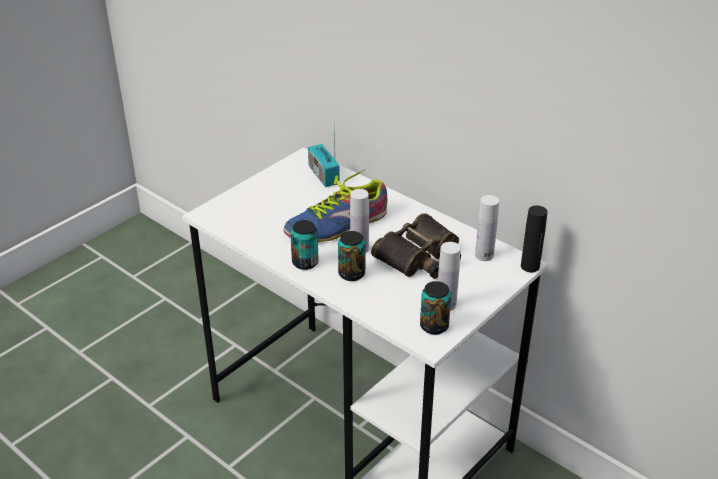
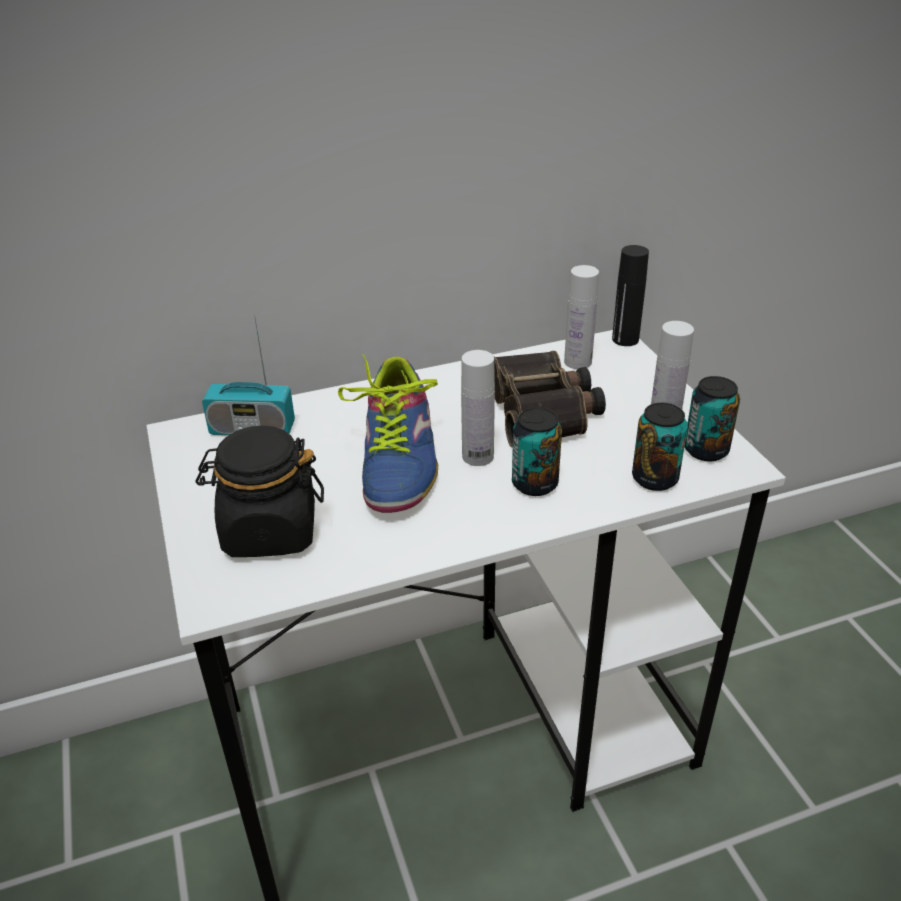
camera: 60 degrees left, 0 degrees up
can [290,220,319,270] -> can moved to [632,403,688,491]
none -> black jar [195,425,324,557]

